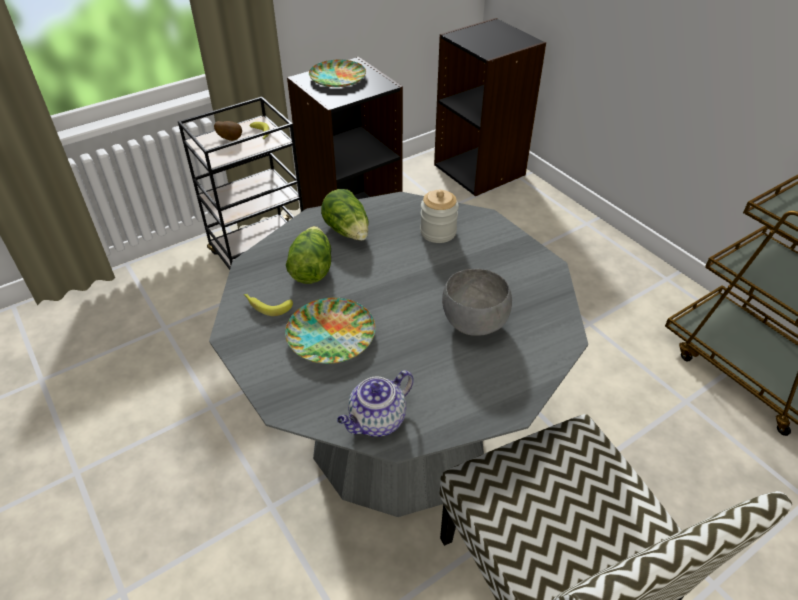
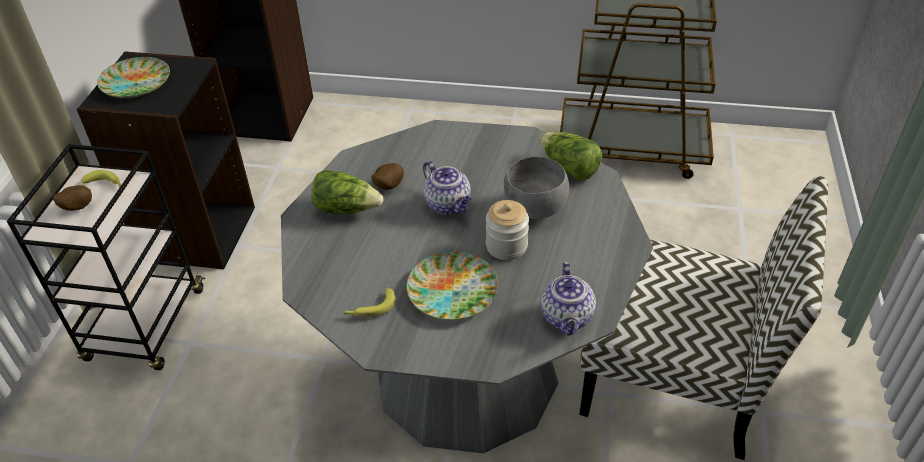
camera: 45 degrees left, 0 degrees up
lettuce [286,226,331,284] -> lettuce moved to [540,132,602,181]
jar [420,190,459,243] -> jar moved to [486,200,529,260]
none -> potato [372,163,404,190]
none -> teapot [423,161,472,215]

